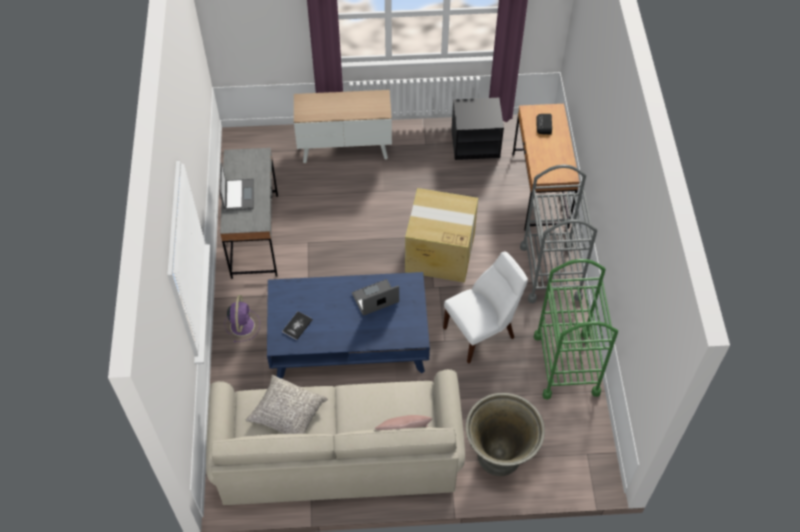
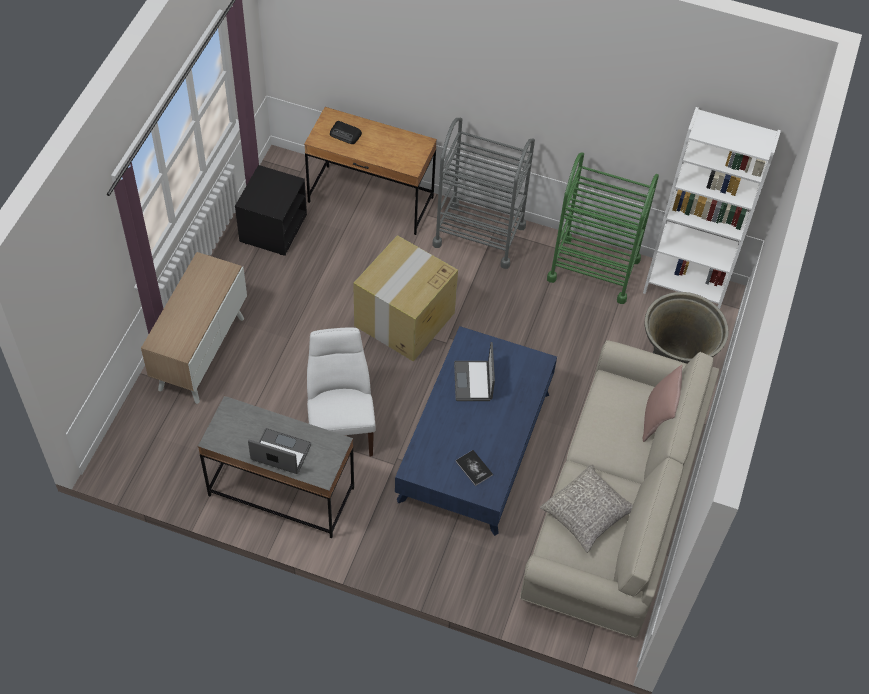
camera: 70 degrees left, 0 degrees up
purple fan [224,295,260,342] -> none
white chair [443,252,528,364] -> white chair moved to [307,327,376,456]
none -> white bookcase [643,107,781,309]

